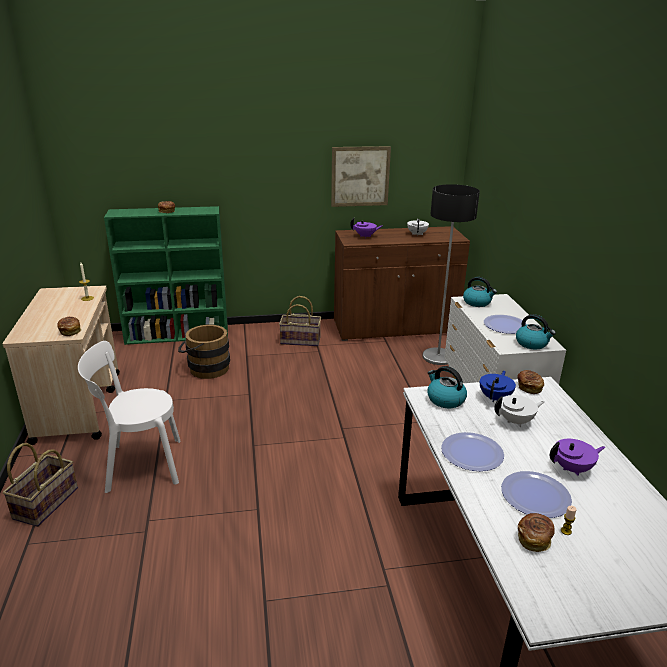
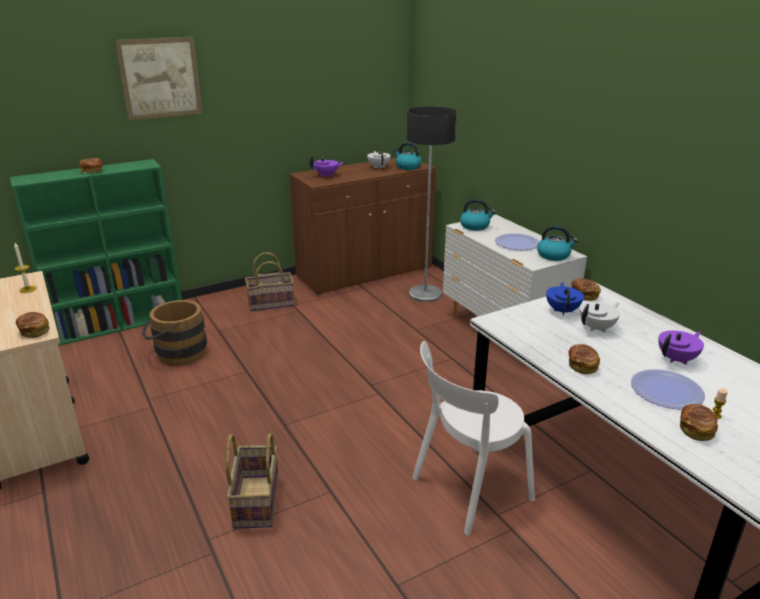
camera: 20 degrees left, 0 degrees up
basket [3,443,78,527] -> basket moved to [226,433,279,529]
white chair [78,341,181,493] -> white chair moved to [412,341,535,536]
picture [331,146,391,207] -> picture moved to [114,37,203,121]
kettle [427,366,467,408] -> kettle moved to [393,142,422,170]
plate [441,432,504,471] -> bread [569,344,600,374]

